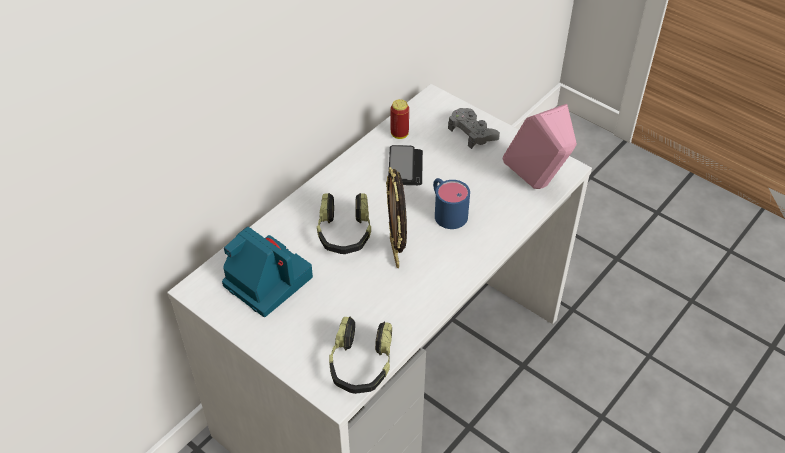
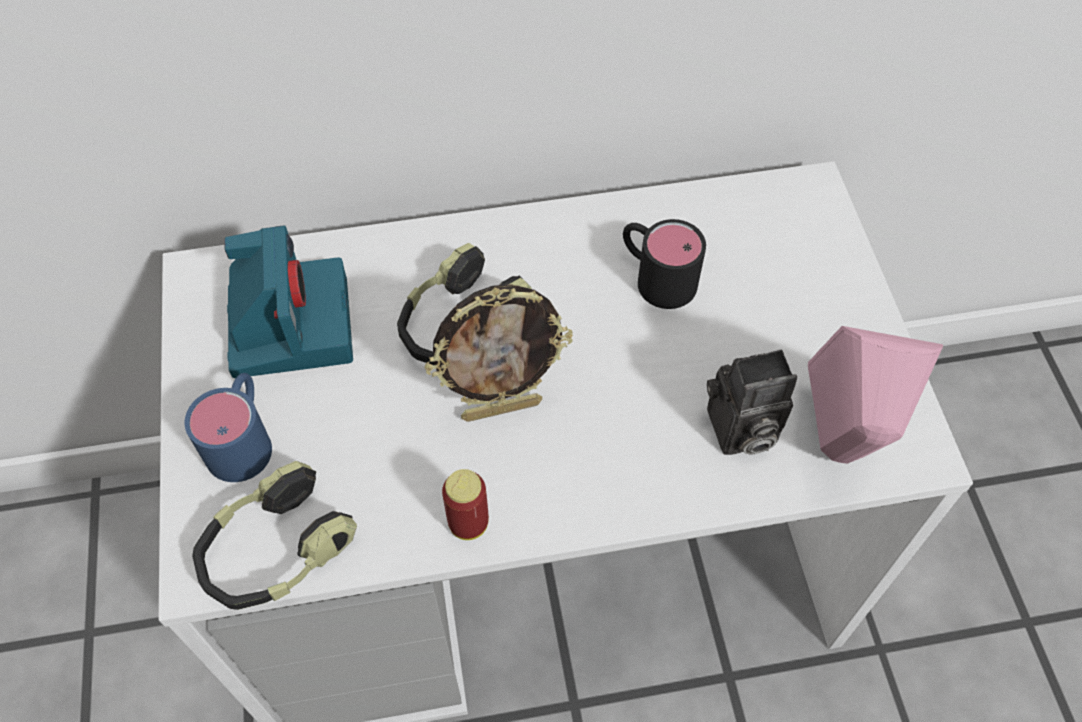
camera: 40 degrees right, 10 degrees up
picture frame [386,167,407,268] -> picture frame turned 135 degrees counterclockwise [424,284,573,422]
phone [388,145,423,185] -> black mug [623,219,706,309]
can [390,99,409,139] -> can moved to [442,469,489,540]
blue mug [433,178,470,229] -> blue mug moved to [185,373,272,482]
grey game controller [448,108,500,149] -> none
none -> camera [707,350,797,455]

